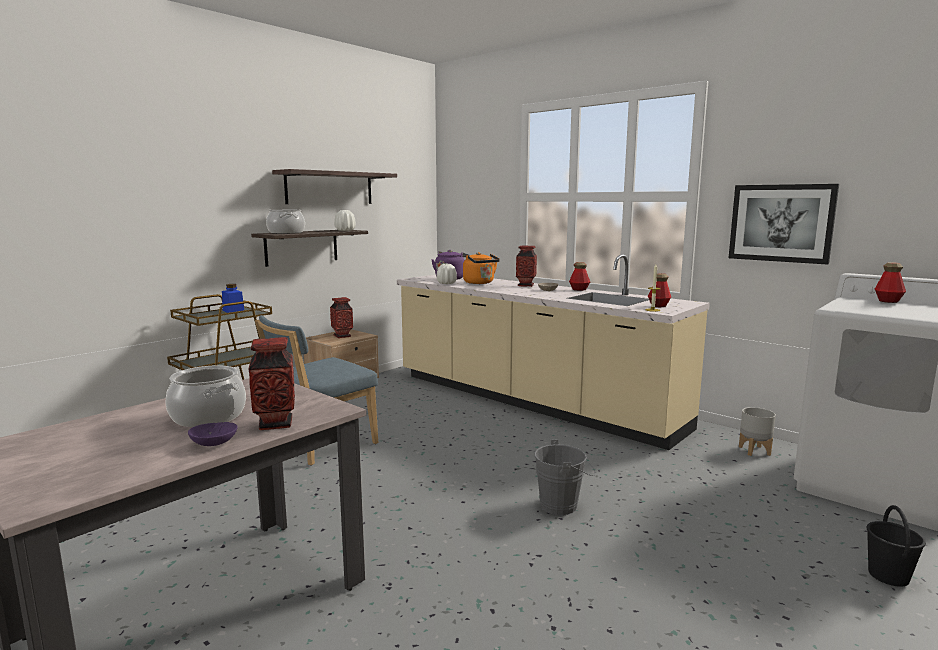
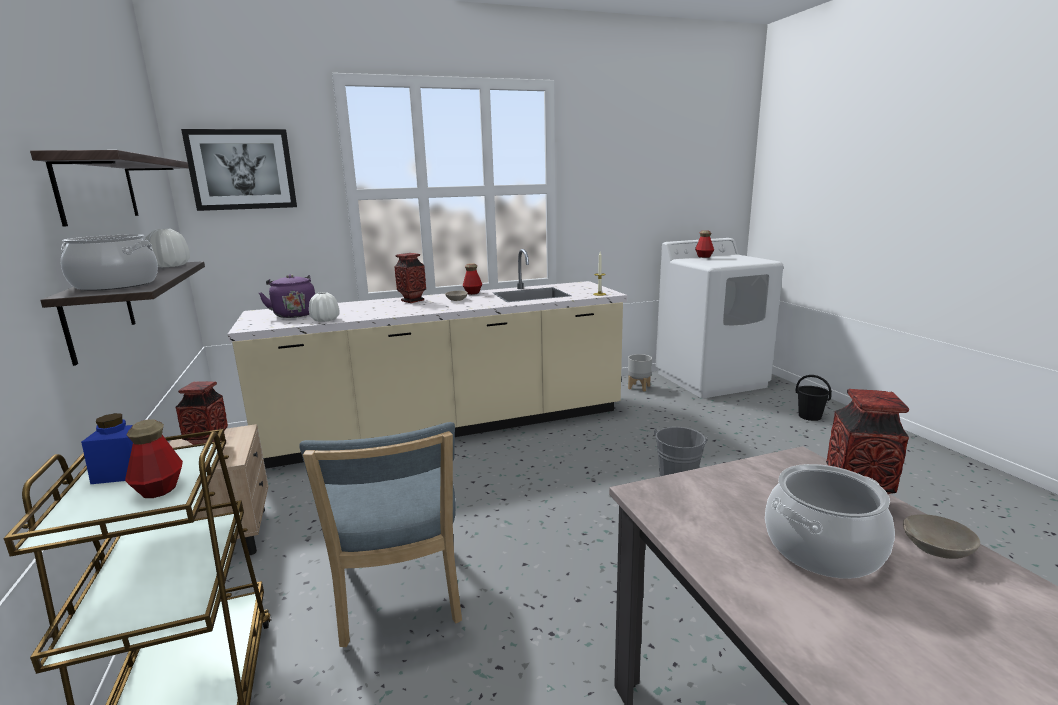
camera: 60 degrees left, 5 degrees up
purple bowl [188,422,238,446] -> beige bowl [903,514,980,559]
orange kettle [463,252,500,284] -> none
bottle [648,273,671,307] -> bottle moved to [125,419,183,498]
picture [729,184,839,265] -> picture moved to [181,129,297,211]

